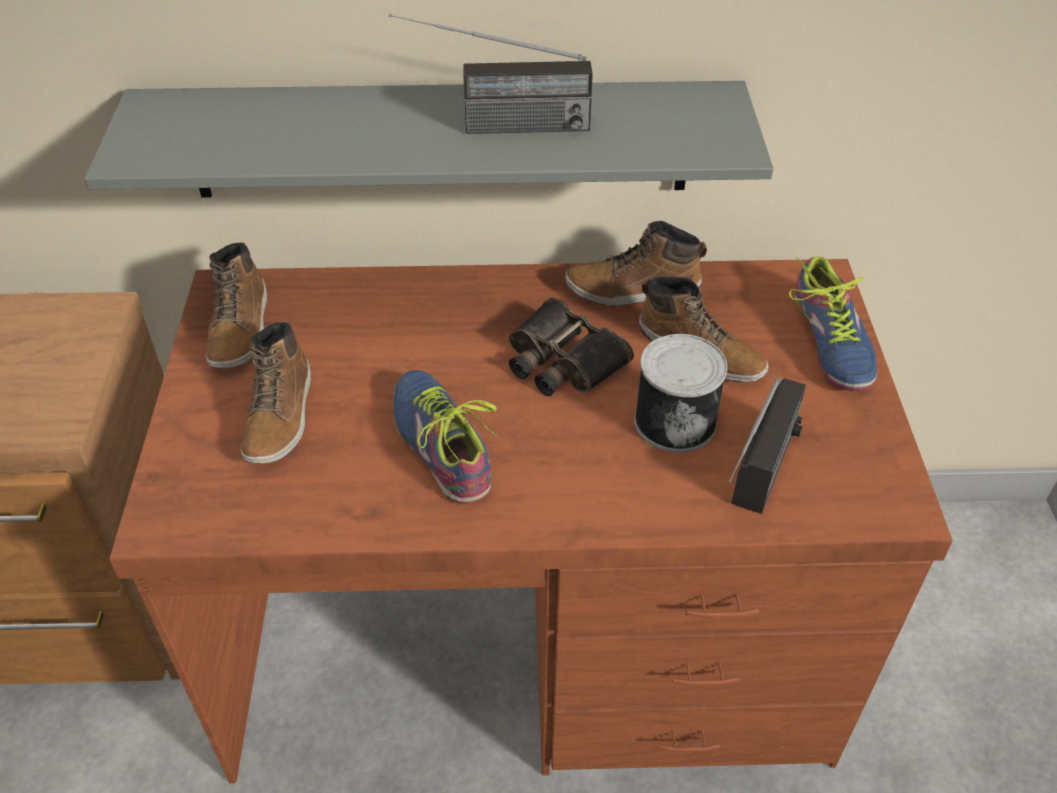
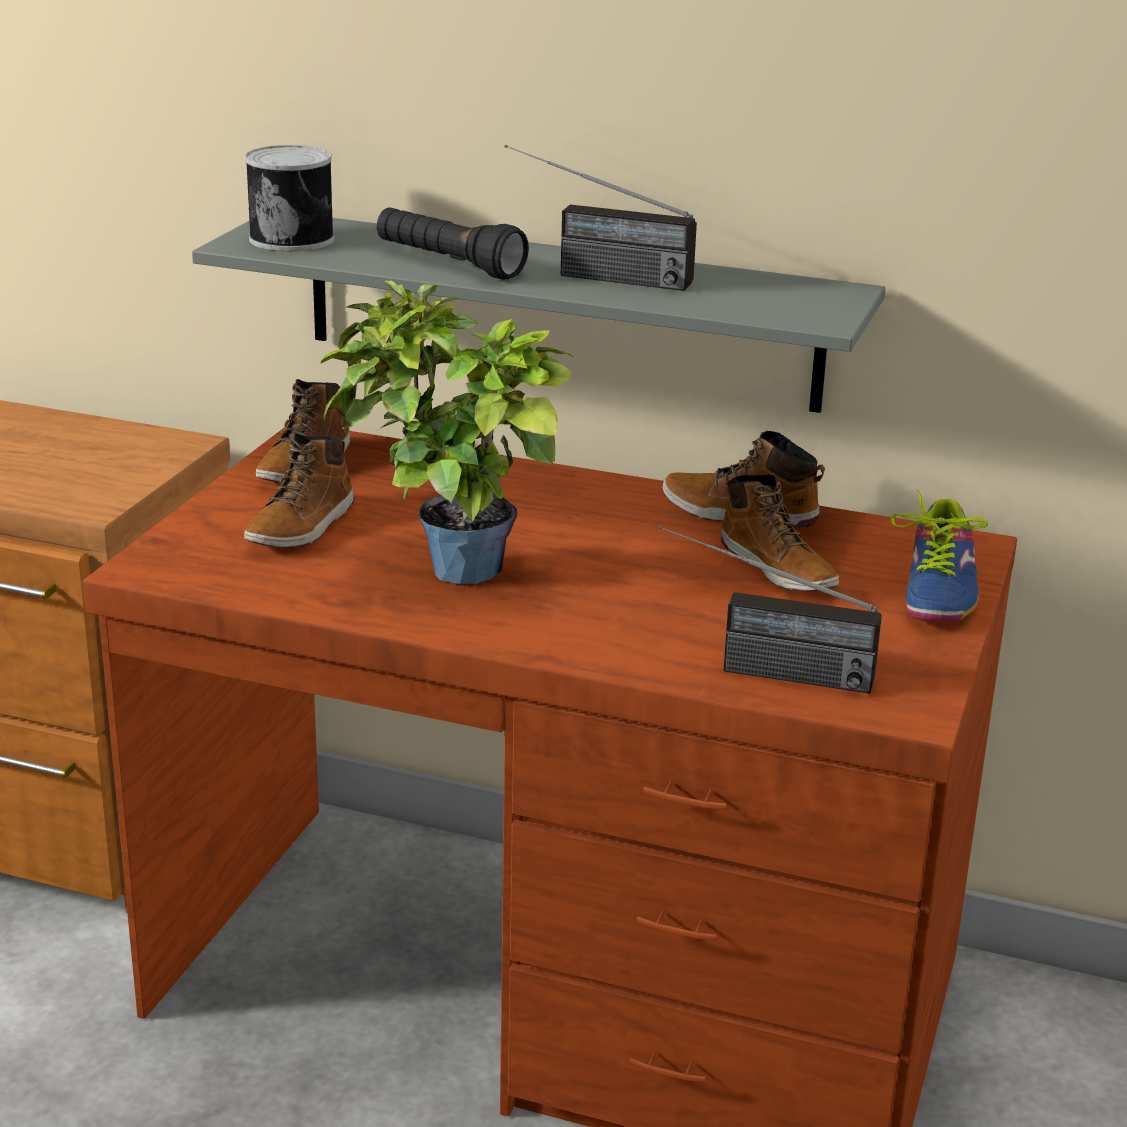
camera: 20 degrees right, 20 degrees down
shoe [393,370,497,504] -> potted plant [320,281,575,584]
binoculars [509,298,634,396] -> none
can [634,334,727,453] -> can moved to [245,145,334,252]
radio [728,378,806,514] -> radio turned 60 degrees clockwise [658,525,882,693]
none -> black flashlight [377,208,529,280]

